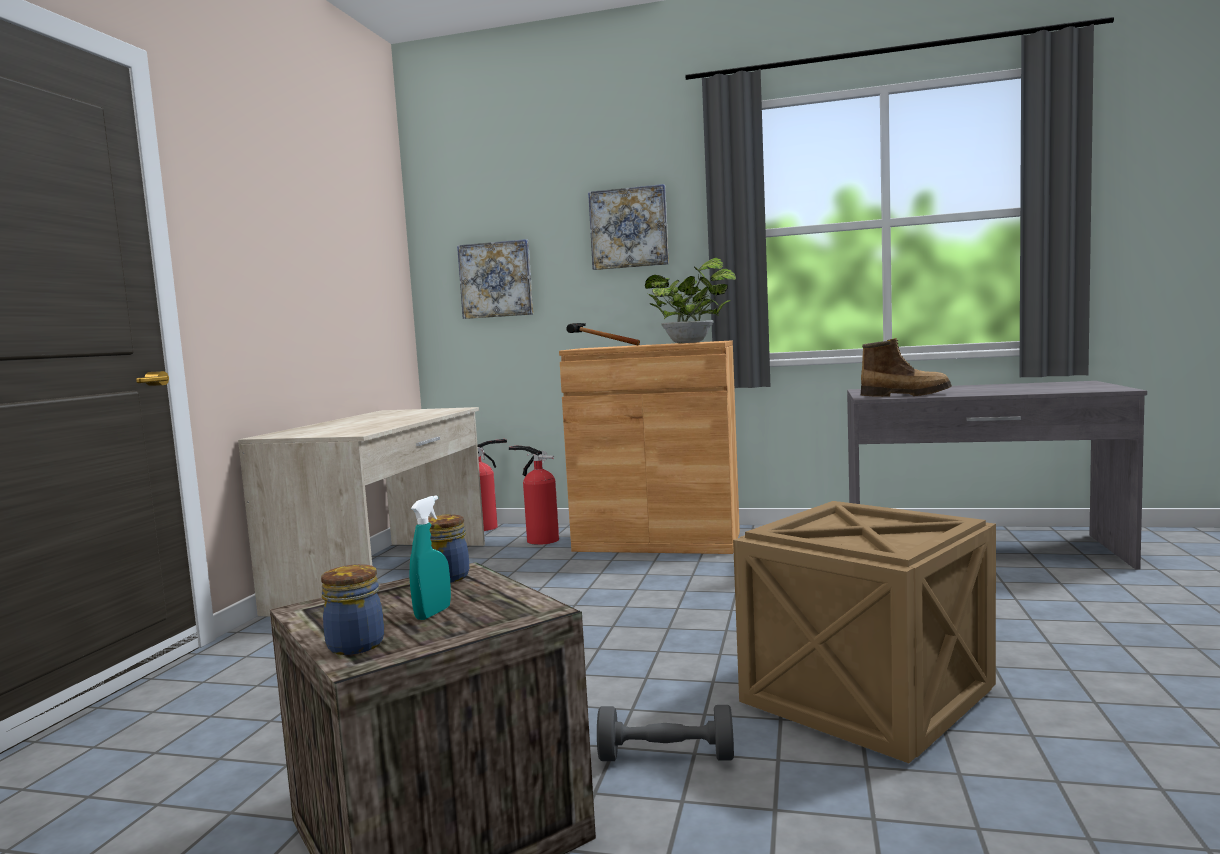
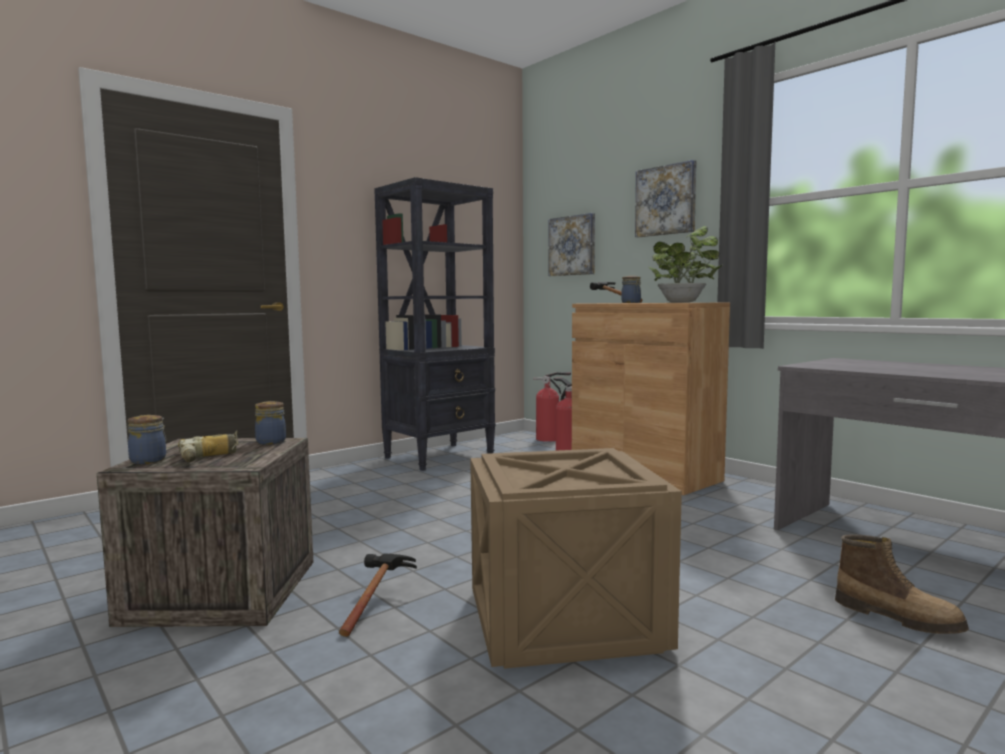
camera: 35 degrees right, 0 degrees up
beige desk [238,407,485,617] -> black bookcase [374,177,496,471]
turquoise spray bottle [409,495,451,620] -> power drill [178,430,238,462]
grey dumbbell [597,705,734,761] -> hammer [339,553,417,637]
boot [861,338,952,397] -> boot moved to [835,534,969,634]
none -> jar [621,276,641,303]

